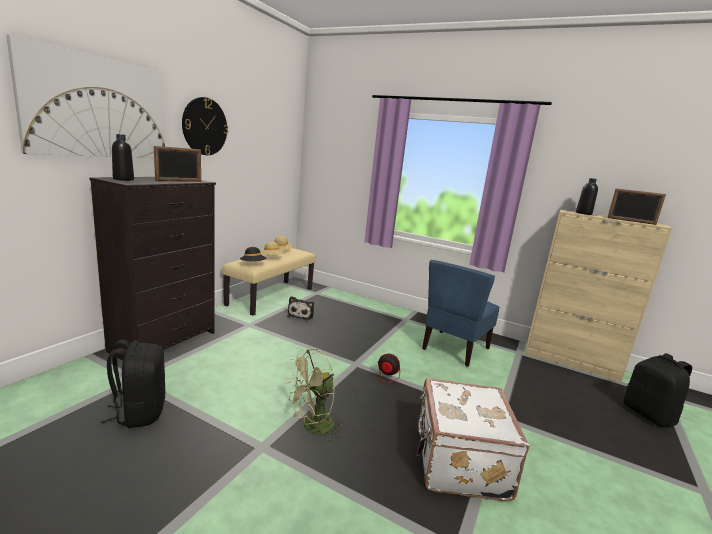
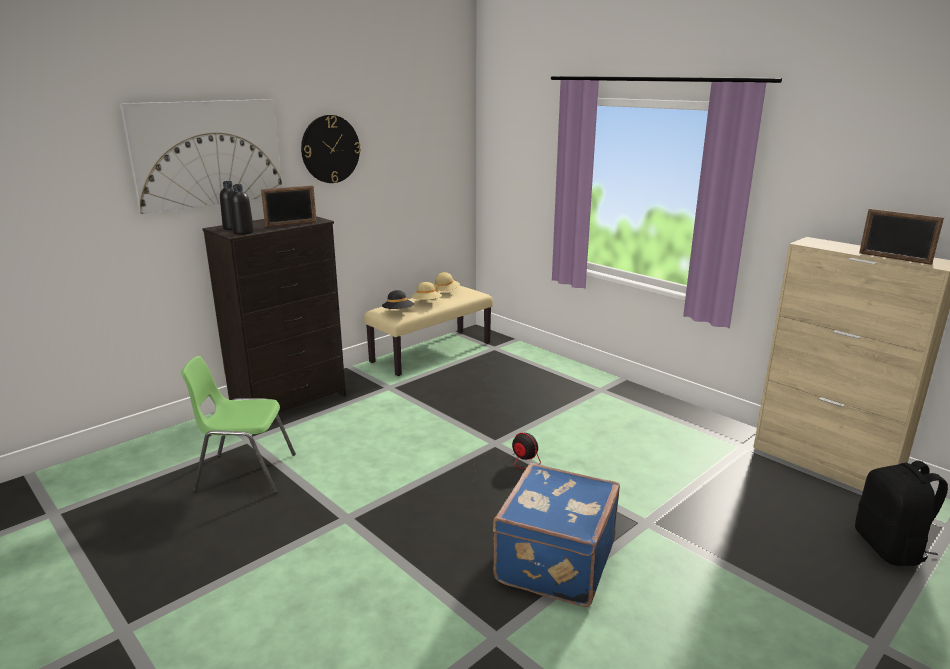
camera: 20 degrees right, 5 degrees up
black backpack [101,340,165,428] -> green chair [181,356,296,493]
green fan [285,348,344,442] -> none
plush toy [287,296,314,320] -> none
white suitcase [416,378,529,502] -> blue suitcase [493,463,620,607]
blue chair [422,260,500,367] -> none
black bottle [576,178,598,215] -> black bottle moved to [230,184,254,235]

